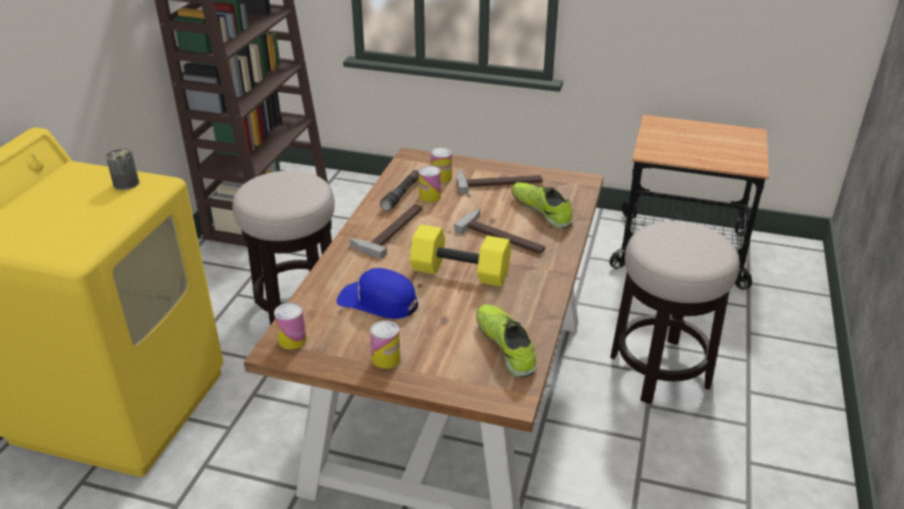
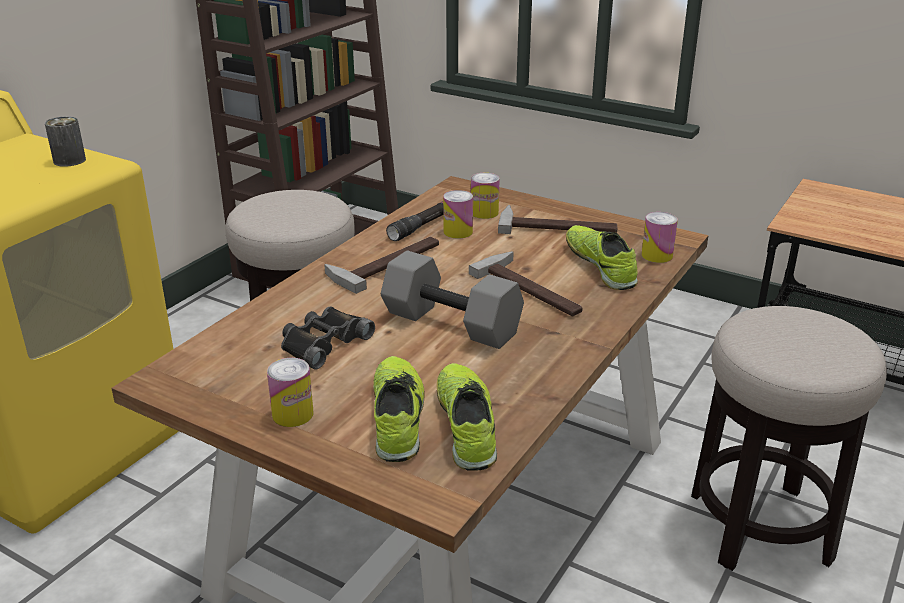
camera: 15 degrees right, 5 degrees down
can [274,302,307,350] -> can moved to [642,212,678,263]
blue cap [337,268,418,319] -> black binoculars [281,306,375,370]
yellow dumbbell [410,224,511,287] -> grey dumbbell [381,250,524,349]
none -> shoe [373,356,425,462]

